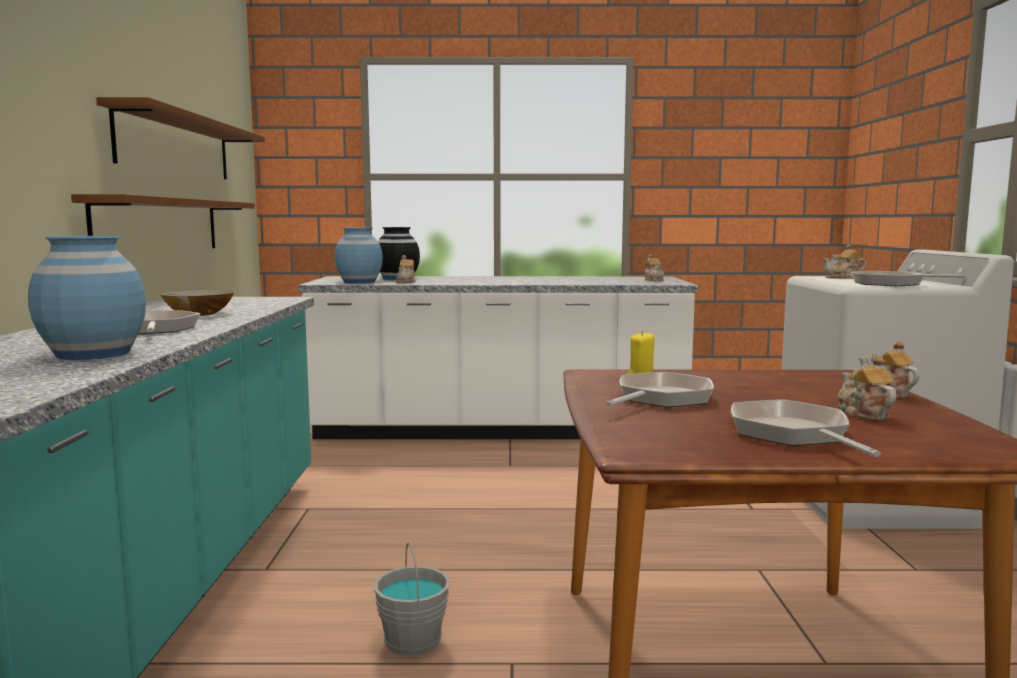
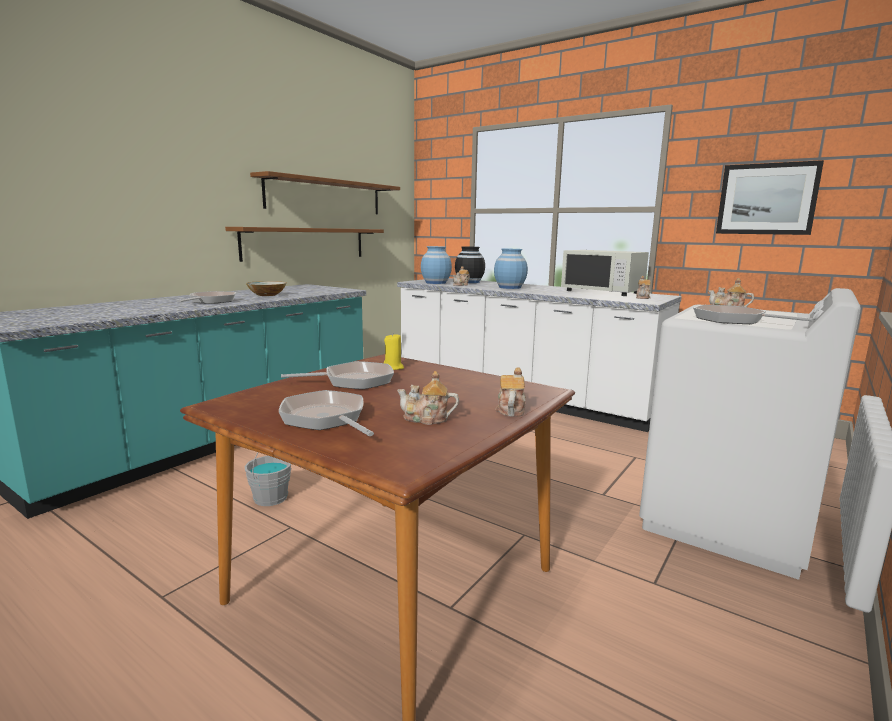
camera: 35 degrees right, 5 degrees up
blue vase [28,236,146,360] -> blue vase moved to [494,249,528,289]
frying pan [731,399,881,457] -> frying pan turned 60 degrees counterclockwise [279,390,374,436]
teapot [838,356,896,420] -> teapot turned 105 degrees counterclockwise [397,371,459,425]
none -> white microwave [561,250,649,296]
none -> picture [716,160,824,235]

